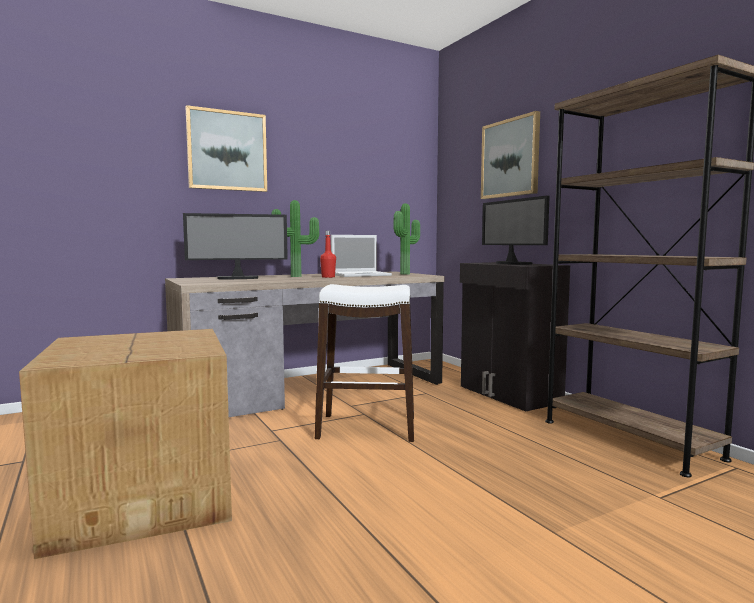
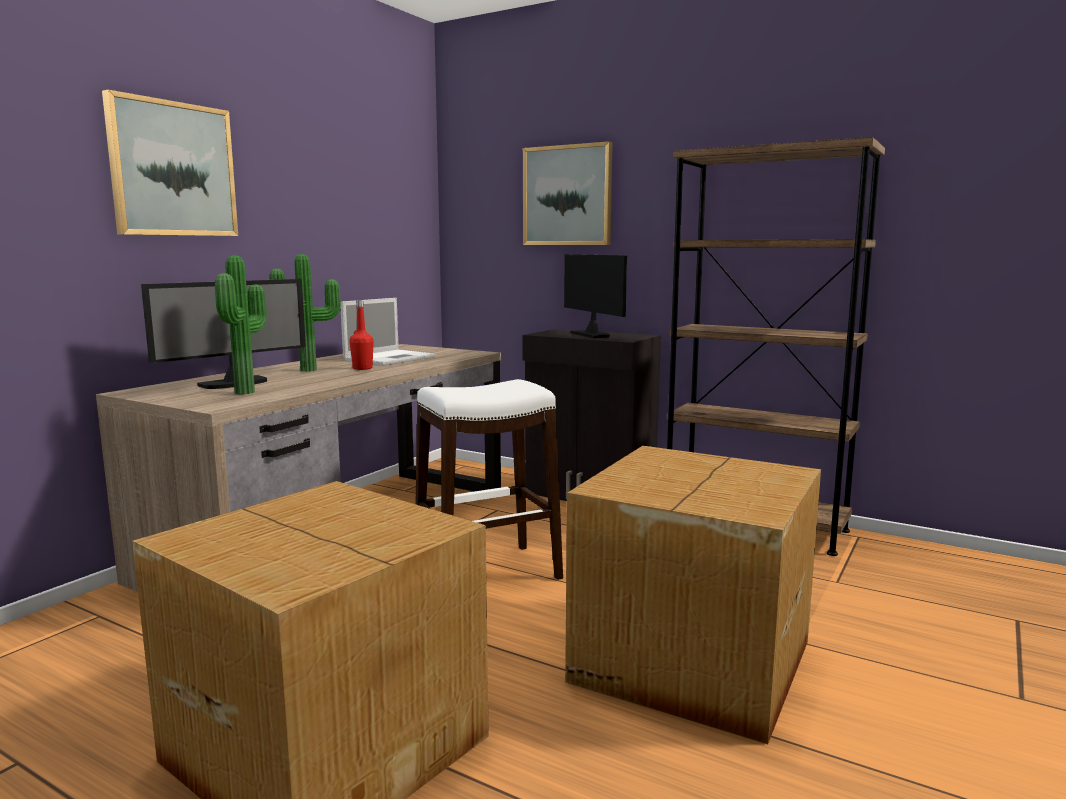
camera: 30 degrees left, 5 degrees up
potted plant [393,203,420,275] -> potted plant moved to [215,255,267,394]
monitor [482,195,550,265] -> monitor turned 150 degrees counterclockwise [564,254,627,338]
none -> cardboard box [565,446,821,744]

